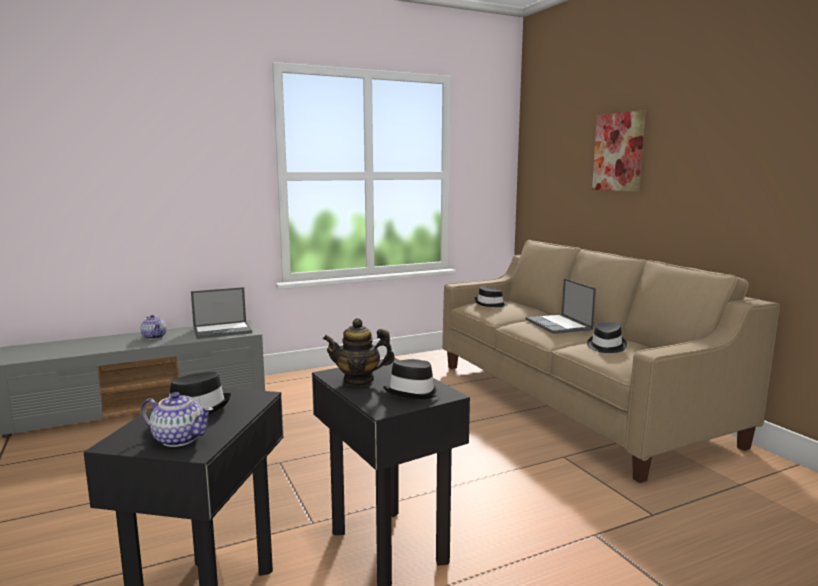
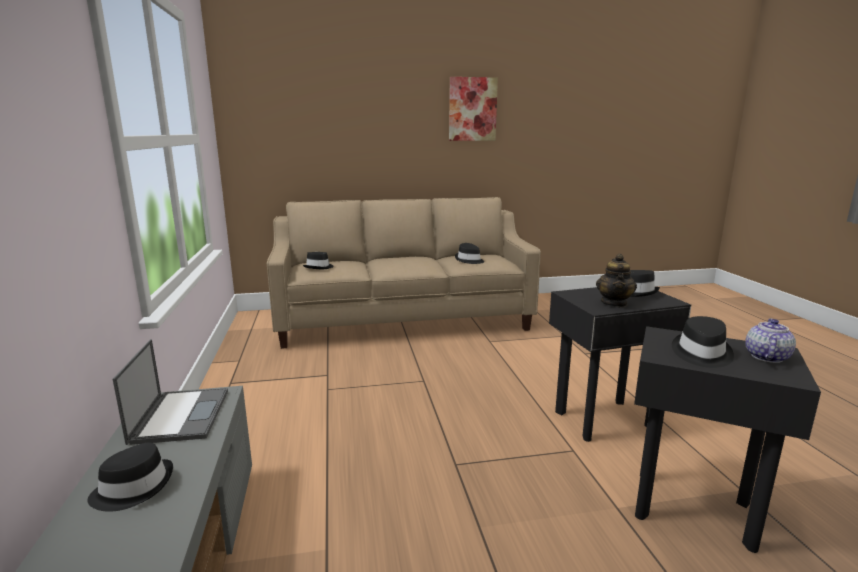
camera: 75 degrees left, 5 degrees up
teapot [140,315,167,340] -> black hat [87,442,173,512]
laptop [525,278,596,334] -> none
picture [592,110,646,192] -> picture moved to [449,77,498,141]

